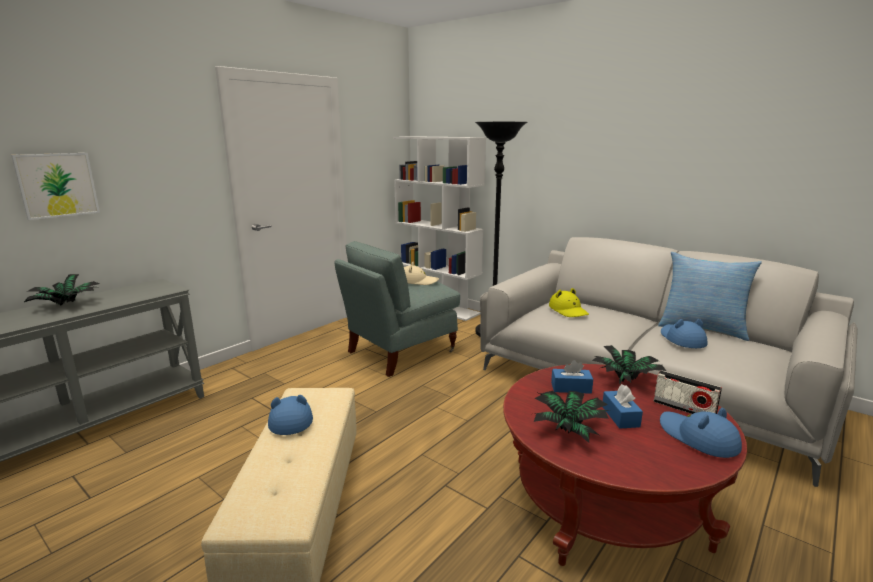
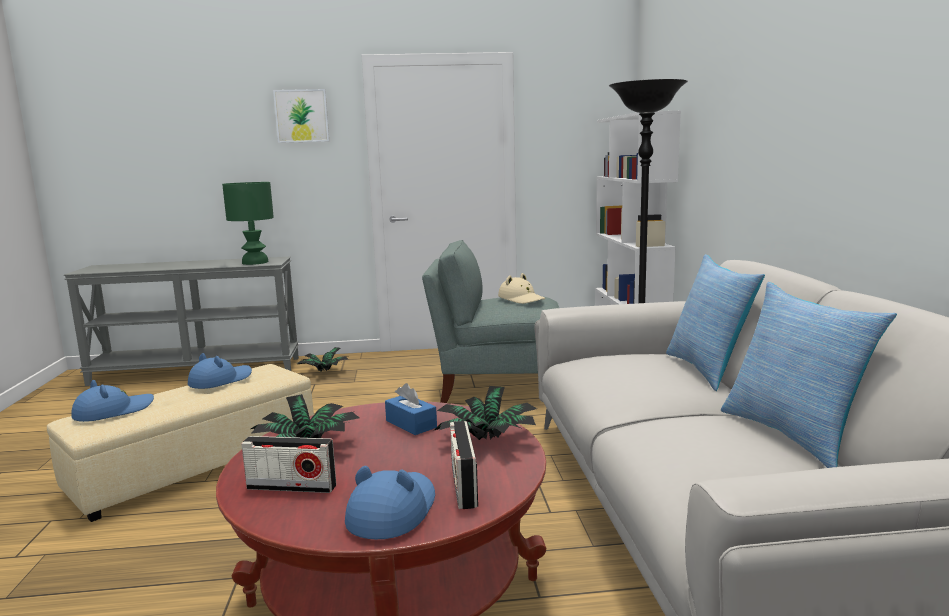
camera: 45 degrees right, 5 degrees down
picture [11,153,100,220] -> picture moved to [273,89,329,143]
potted plant [24,274,100,305] -> potted plant moved to [297,347,348,371]
yellow hat [549,288,589,317] -> none
blue tissue box [603,384,643,429] -> none
blue hat [661,319,707,348] -> blue hat moved to [71,380,154,422]
none -> green table lamp [222,182,274,265]
none -> radio [241,436,336,493]
none -> pillow [666,254,765,391]

